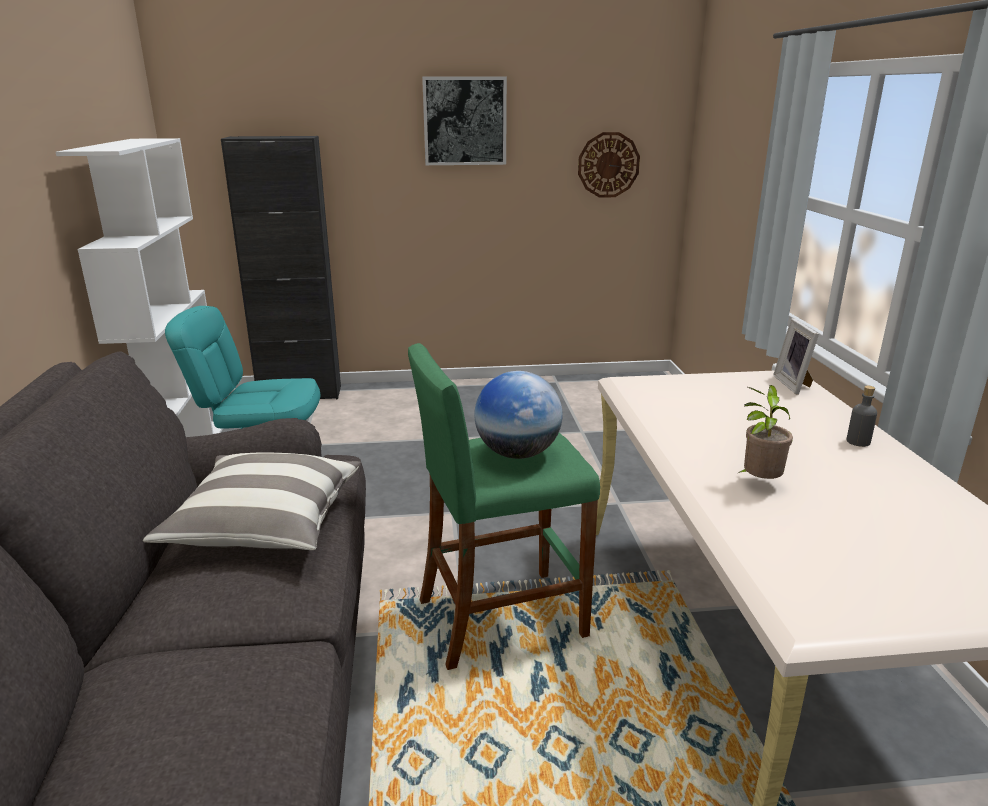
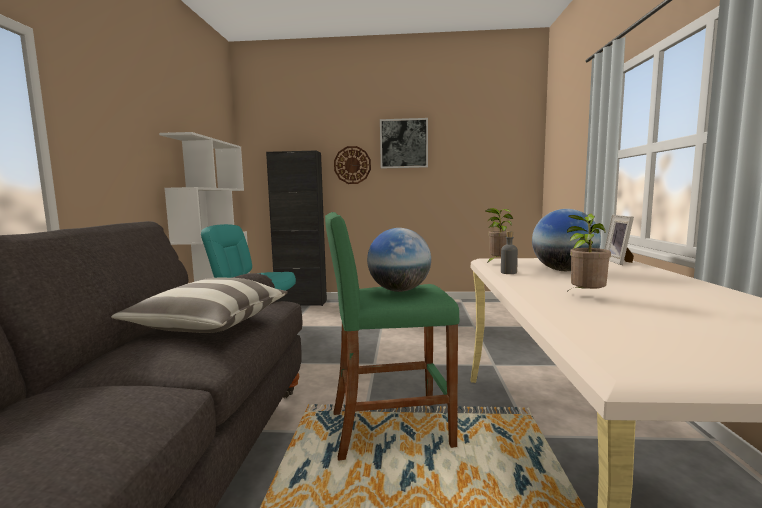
camera: 10 degrees right, 15 degrees down
wall clock [578,132,640,198] -> wall clock moved to [334,146,371,184]
grey bottle [847,386,877,447] -> grey bottle moved to [501,231,518,274]
none -> potted plant [485,208,513,264]
none -> globe [532,209,601,271]

